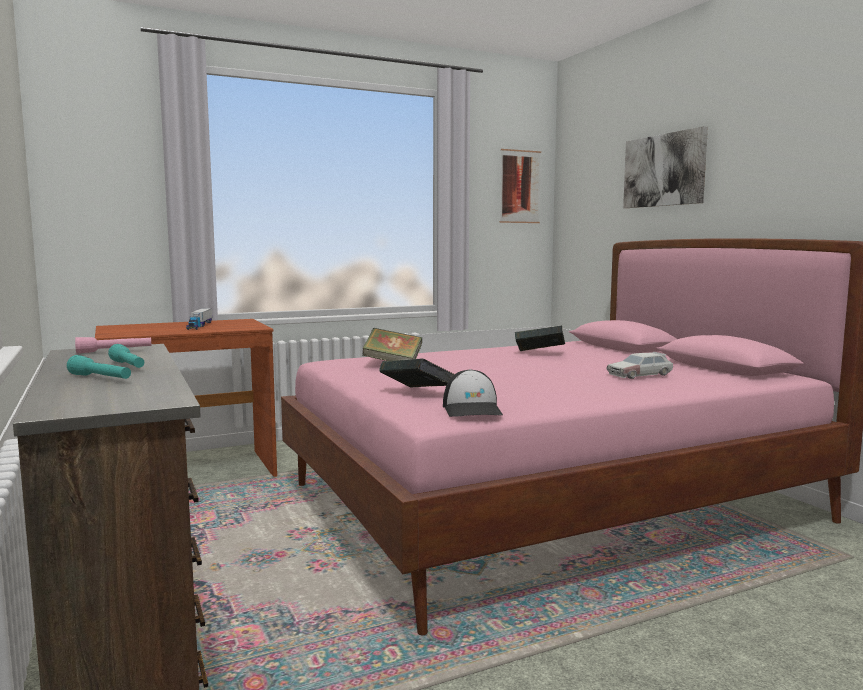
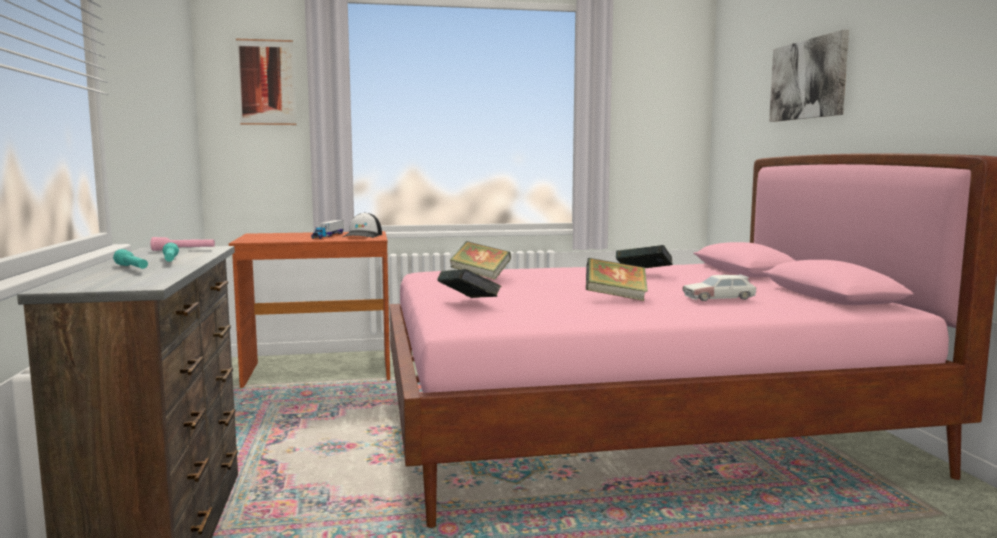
camera: 15 degrees right, 0 degrees up
cap [443,369,503,417] -> cap moved to [343,212,382,238]
picture [500,149,541,223] -> picture moved to [236,39,296,125]
none -> book [586,258,648,301]

